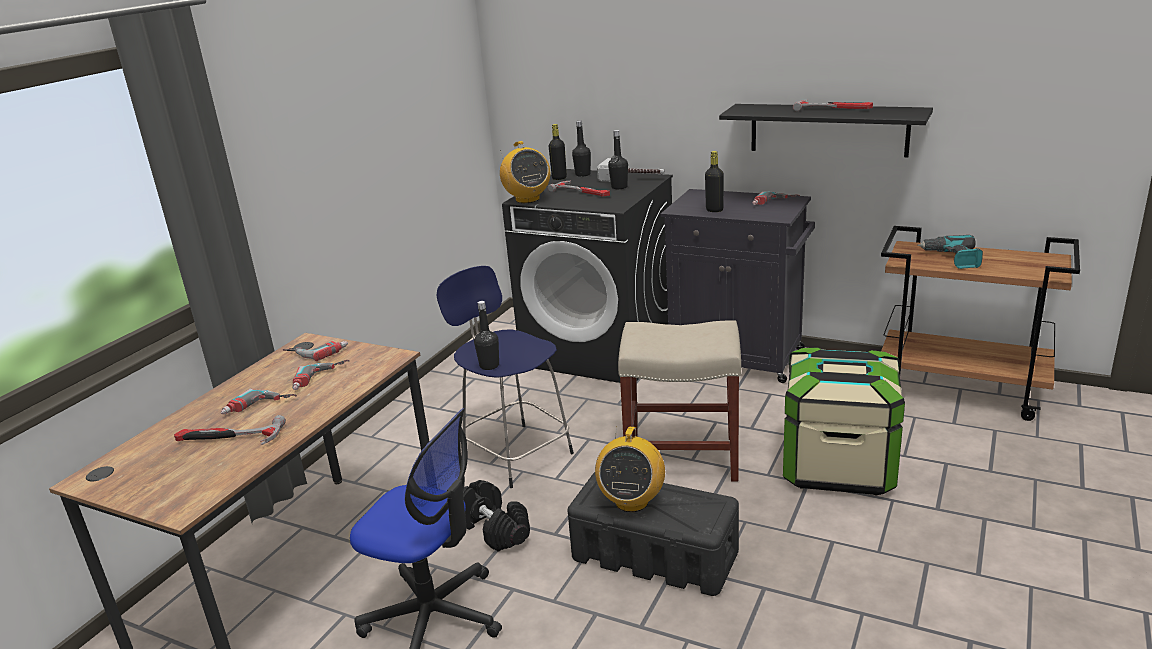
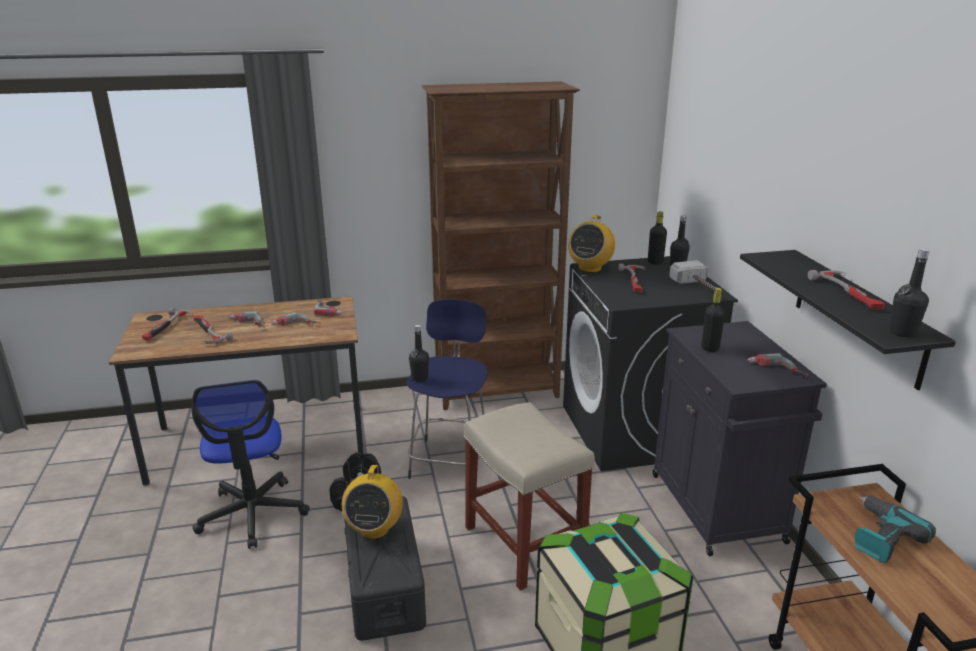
camera: 50 degrees right, 0 degrees up
radio [595,427,665,512] -> radio turned 60 degrees counterclockwise [342,464,403,539]
black bottle [608,130,628,189] -> black bottle moved to [889,248,930,337]
none -> hammer [142,308,193,341]
none -> brown bookcase [422,81,580,410]

